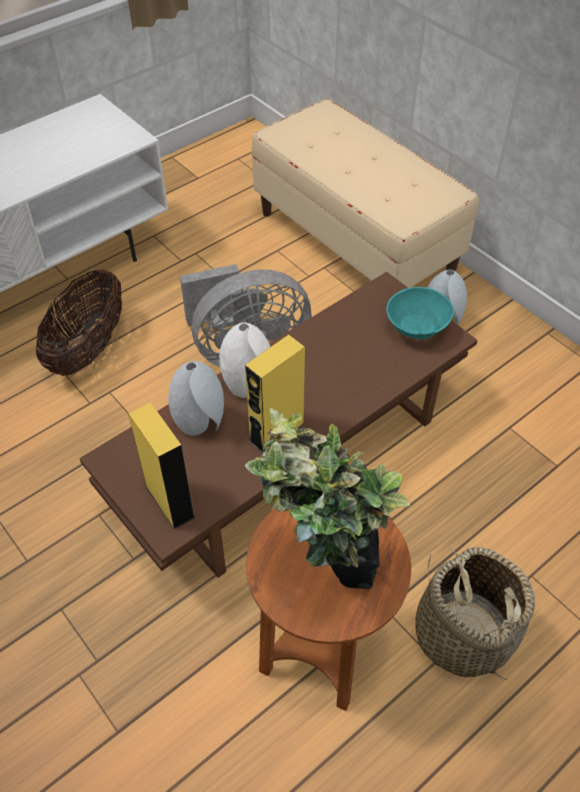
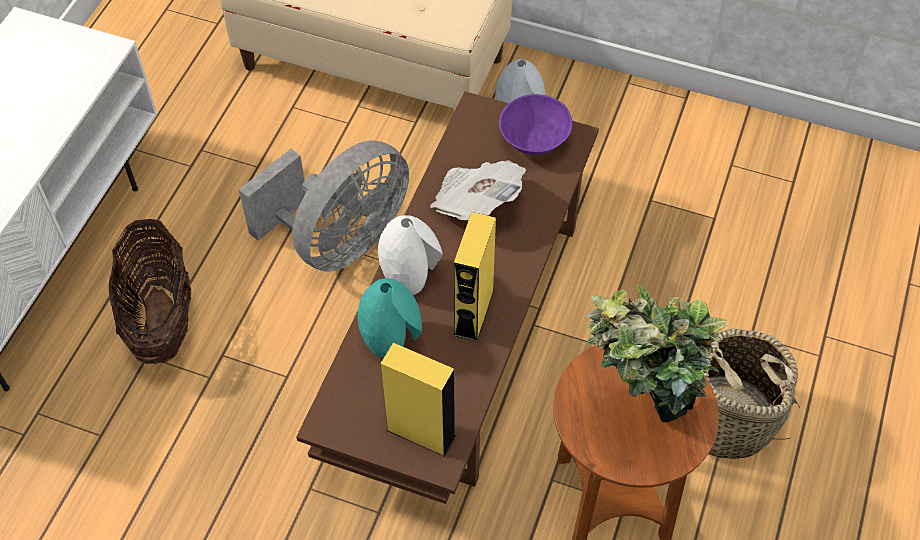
camera: 30 degrees left, 5 degrees up
grey vase [168,361,224,436] -> turquoise vase [357,278,422,358]
turquoise bowl [386,287,454,339] -> purple bowl [499,94,572,155]
none -> newspaper [430,160,526,220]

